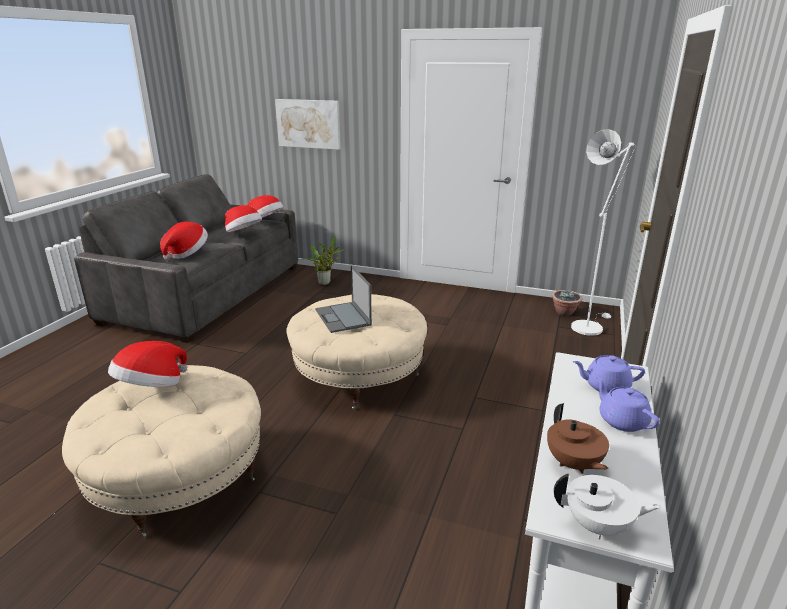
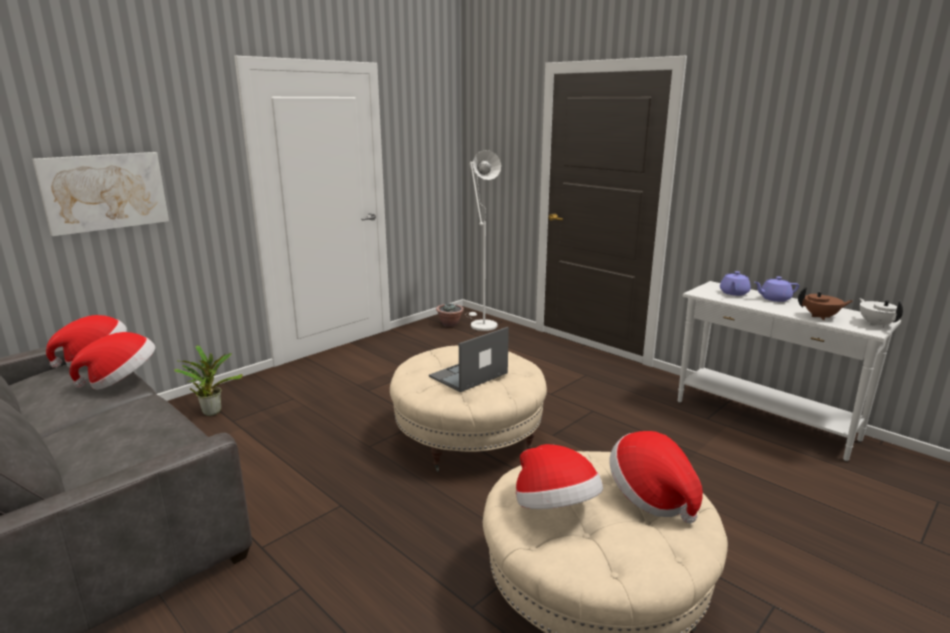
camera: 65 degrees left, 5 degrees down
hat [160,222,208,260] -> hat moved to [609,431,703,524]
laptop [315,265,372,333] -> laptop turned 135 degrees clockwise [429,327,509,393]
white teapot [554,473,660,539] -> white teapot turned 45 degrees counterclockwise [859,298,903,328]

